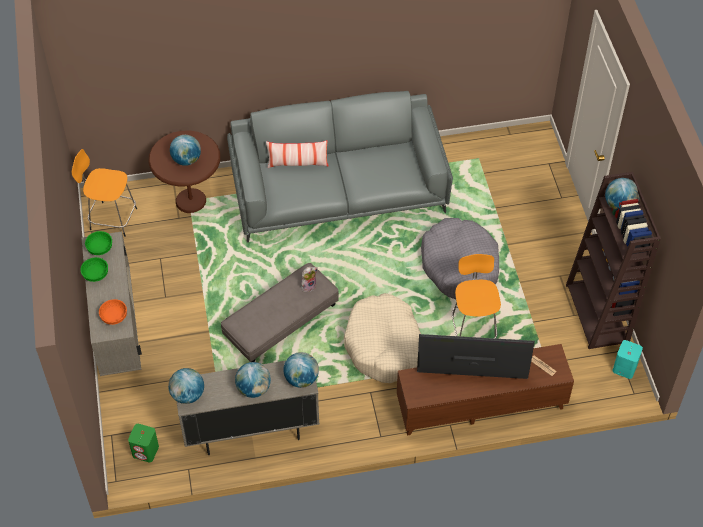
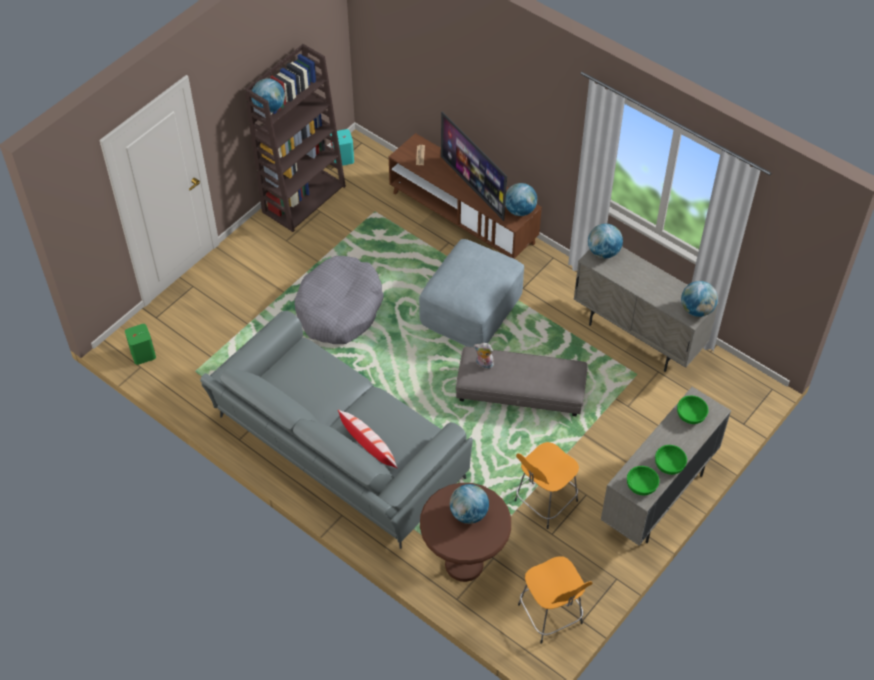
camera: 130 degrees left, 0 degrees up
orange bowl [99,299,127,325] -> green bowl [677,395,709,424]
green speaker [128,424,159,462] -> green speaker moved to [125,324,156,365]
globe [235,362,271,398] -> globe moved to [505,183,537,216]
beige dog bed [344,293,421,383] -> grey ottoman [419,239,524,347]
orange stool [451,254,501,339] -> orange stool moved to [515,442,579,529]

